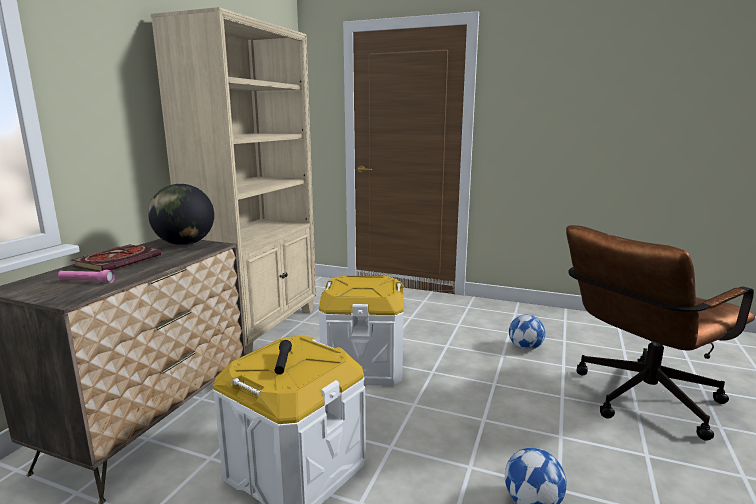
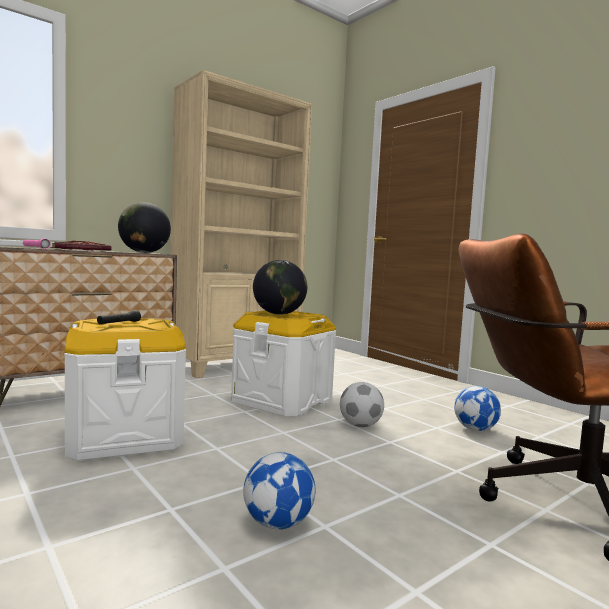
camera: 30 degrees right, 10 degrees down
none -> globe [253,260,307,315]
none -> football [340,382,384,427]

